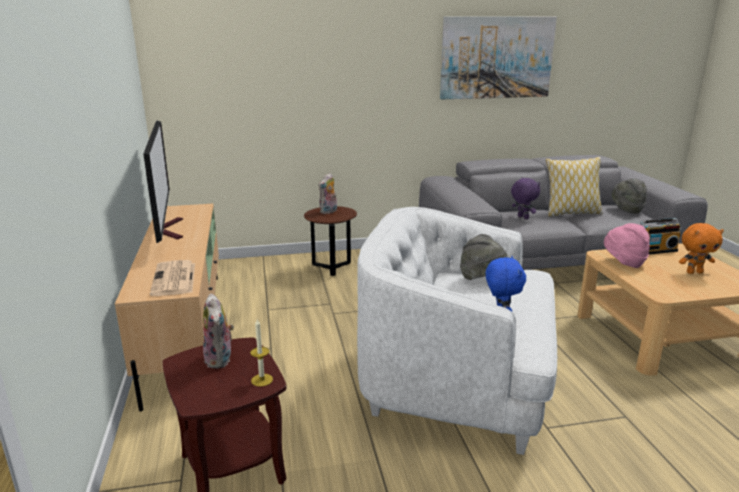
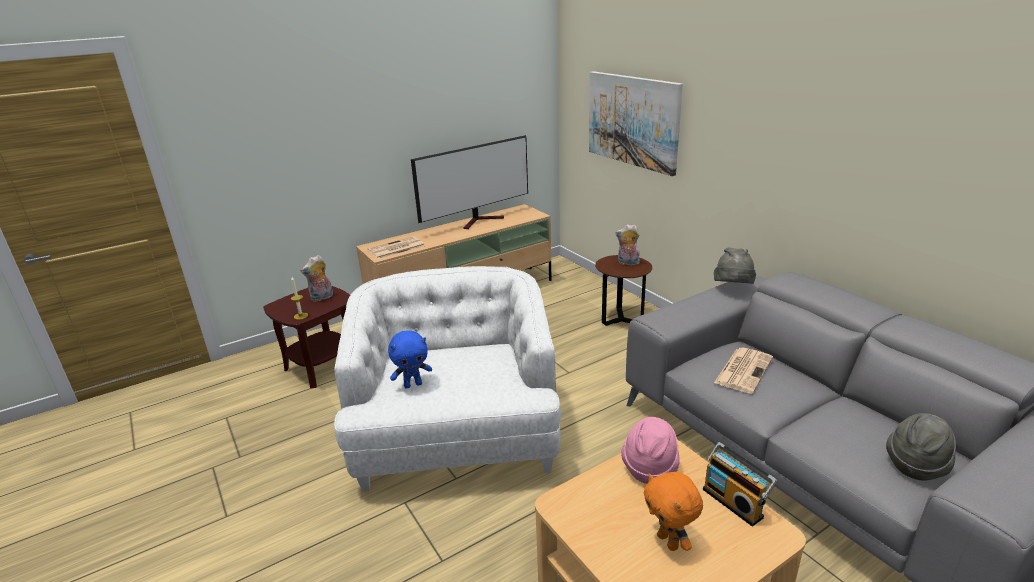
camera: 70 degrees right, 5 degrees up
picture [440,16,557,99] -> picture moved to [589,71,683,176]
grey hat [460,234,508,280] -> grey hat moved to [714,248,756,284]
purple plush toy [511,177,540,219] -> newspaper [714,348,773,394]
pillow [545,157,603,217] -> none

